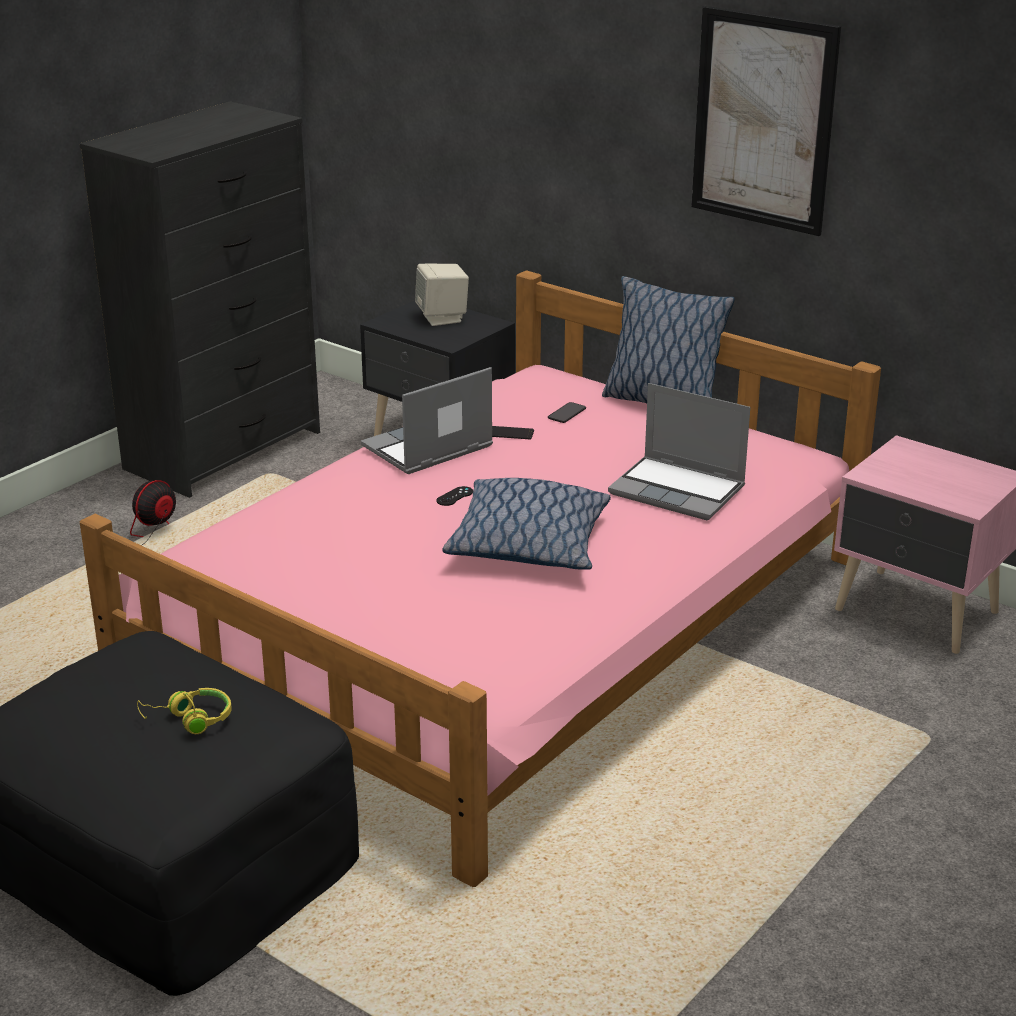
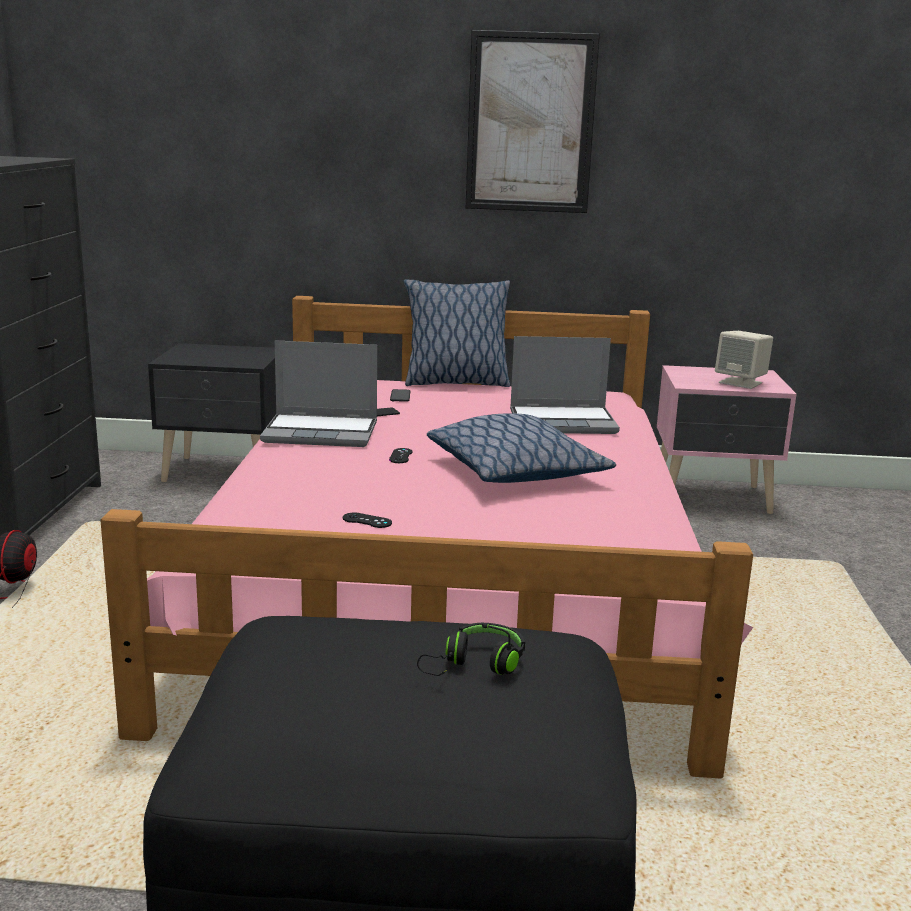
camera: 35 degrees left, 10 degrees down
yellow headphones [137,688,232,734] -> black headphones [417,623,525,676]
laptop [361,367,493,474] -> laptop turned 105 degrees counterclockwise [260,340,377,447]
beige speaker [415,264,469,326] -> beige speaker moved to [715,331,773,389]
none -> black game controller [343,513,392,528]

